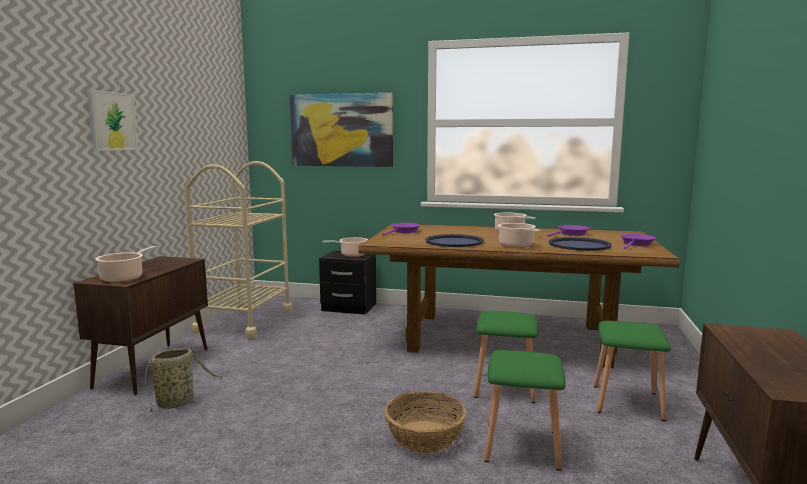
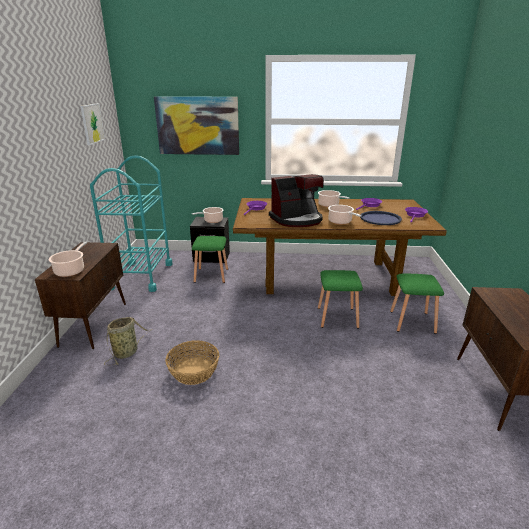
camera: 10 degrees left, 15 degrees up
picture [87,90,138,151] -> picture moved to [80,103,105,145]
beige cart [185,161,293,339] -> turquoise cart [90,155,173,292]
basket [385,391,466,453] -> basket moved to [165,340,219,385]
blue tray [425,234,484,247] -> coffee machine [269,174,324,227]
green stool [484,350,566,471] -> green stool moved to [192,236,228,283]

